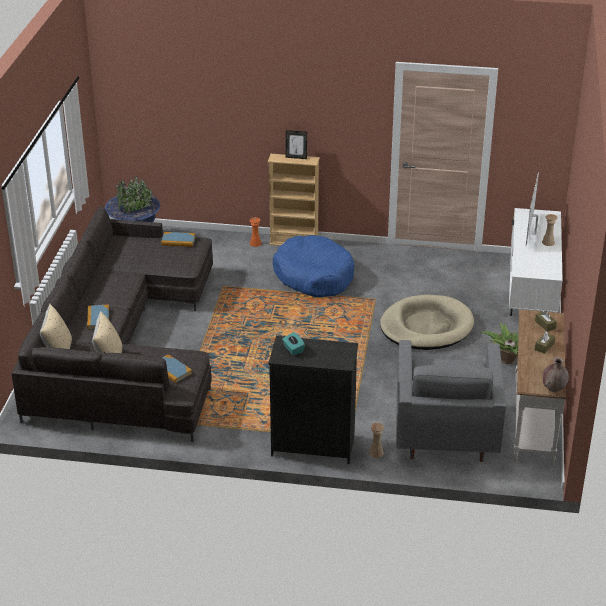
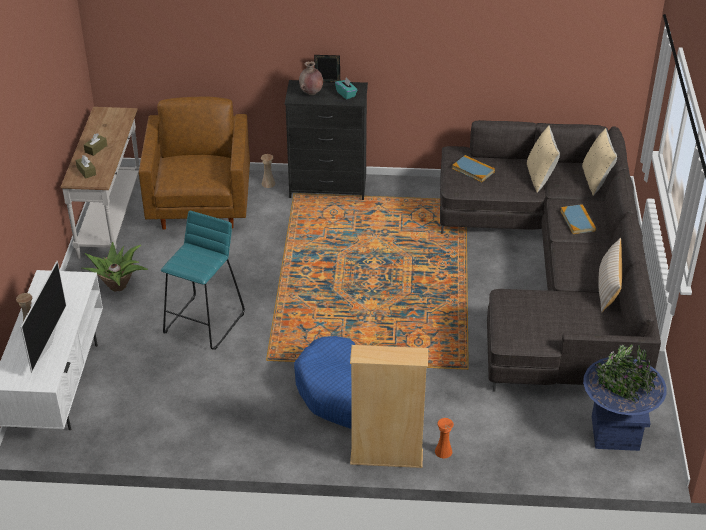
camera: 175 degrees right, 5 degrees up
book [161,232,196,247] -> none
picture frame [286,130,307,159] -> picture frame moved to [314,55,340,83]
beige dog bed [380,295,474,350] -> turquoise stool [161,211,245,350]
grey armchair [396,340,506,462] -> brown armchair [139,96,250,230]
brown vase [542,357,569,392] -> brown vase moved to [299,61,323,95]
none -> beige pillow [598,238,622,313]

